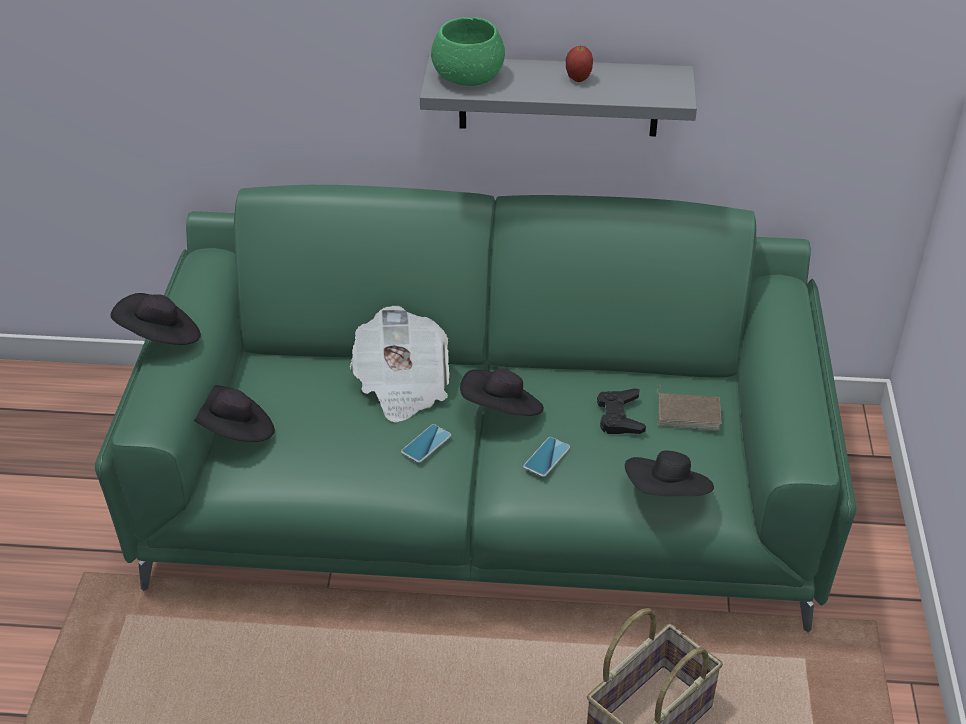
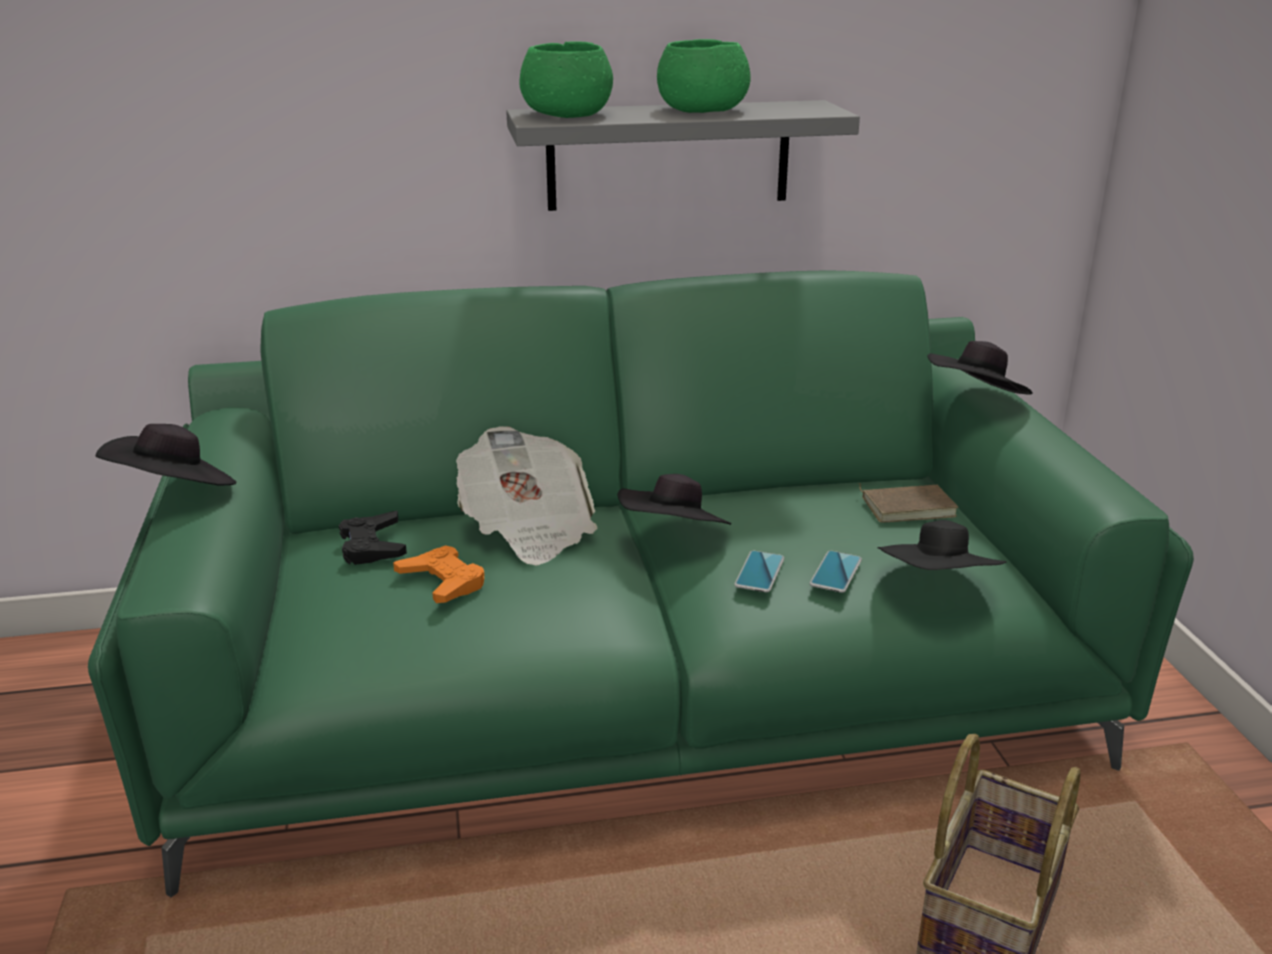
camera: 15 degrees left, 15 degrees down
black hat [194,385,275,442] -> black hat moved to [928,341,1032,395]
phone [401,424,451,463] -> phone moved to [810,551,862,593]
apple [566,45,593,82] -> green bowl [657,39,751,113]
black game controller [597,389,646,434] -> black game controller moved to [339,510,407,565]
none -> orange game controller [393,545,484,603]

